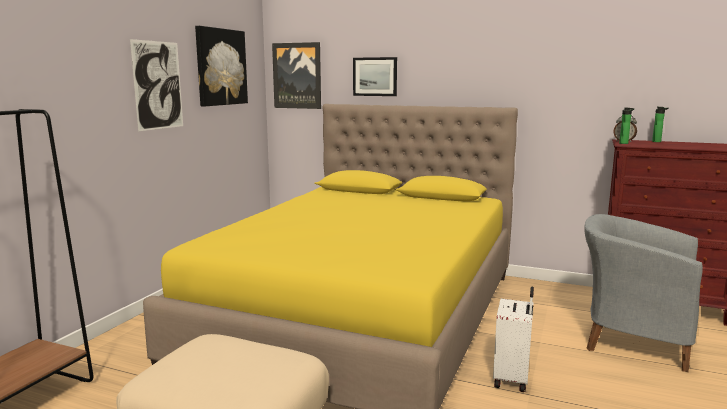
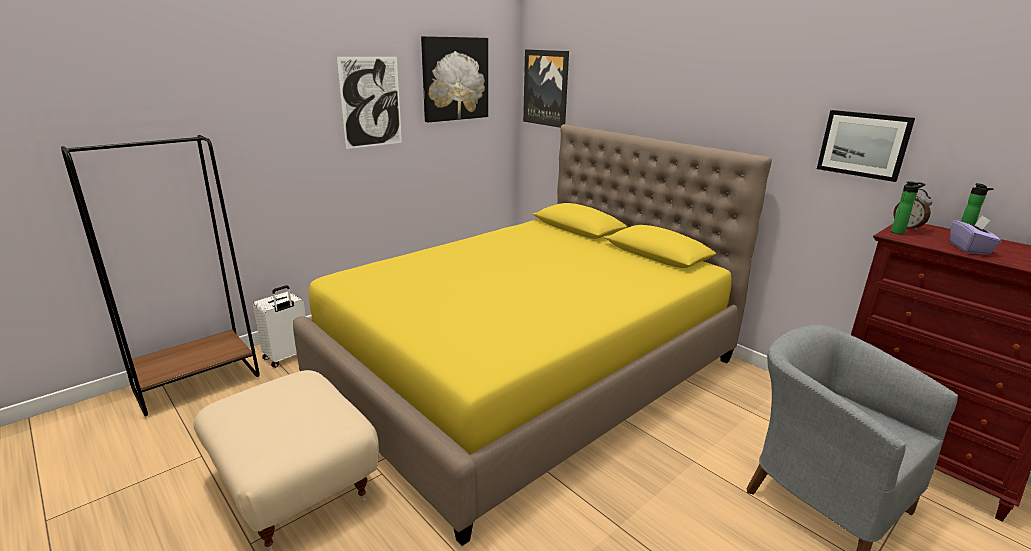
camera: 25 degrees right, 10 degrees up
picture [353,57,397,96] -> picture moved to [817,110,915,182]
white suitcase [493,286,534,392] -> white suitcase moved to [253,285,306,368]
none -> purple tissue box [950,215,1001,255]

